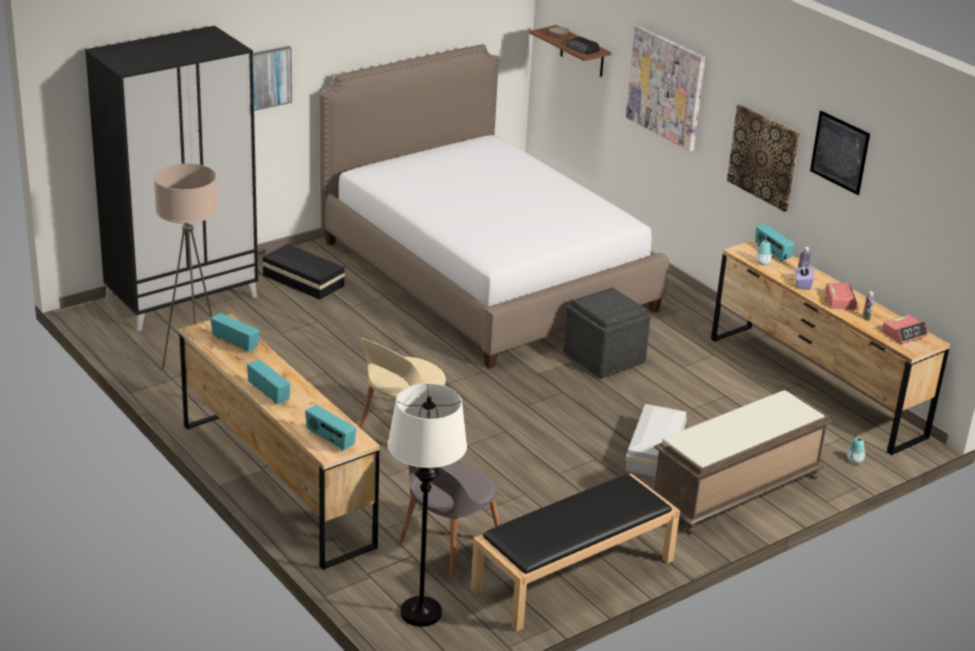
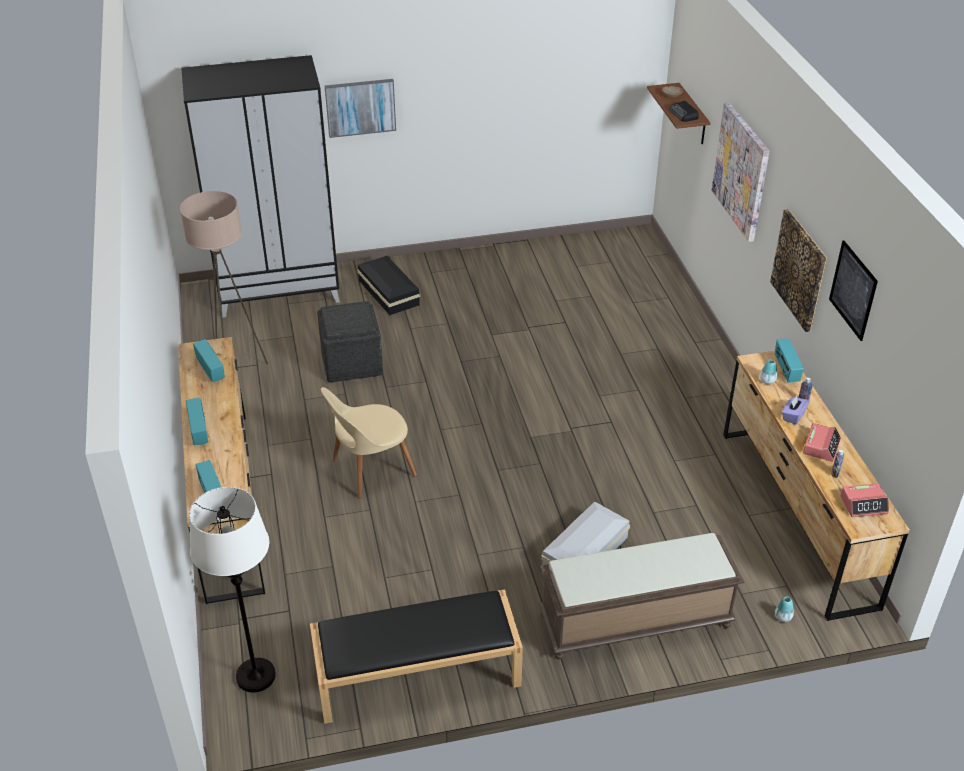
camera: 25 degrees right, 10 degrees up
bed [319,44,669,369] -> none
grey chair [399,464,500,575] -> none
grey ottoman [563,287,651,378] -> grey ottoman moved to [317,301,383,383]

